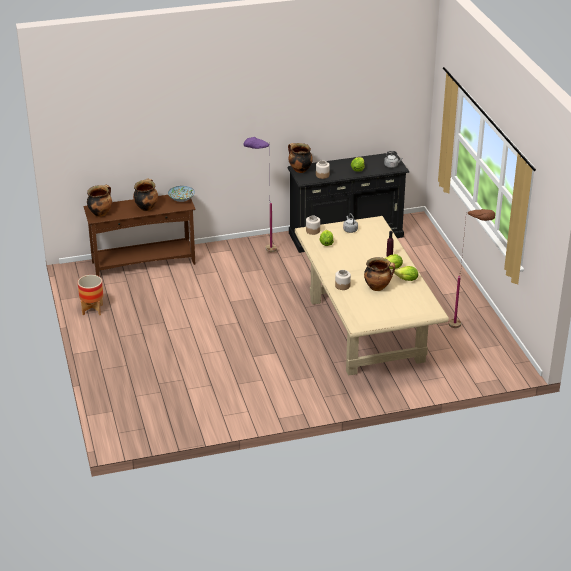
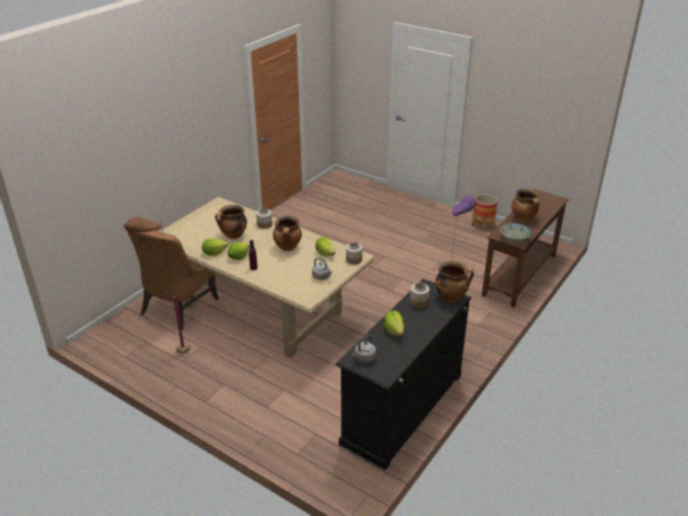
camera: 140 degrees right, 0 degrees up
cooking pot [87,185,112,217] -> cooking pot moved to [273,216,302,251]
none -> brown chair [123,223,219,330]

